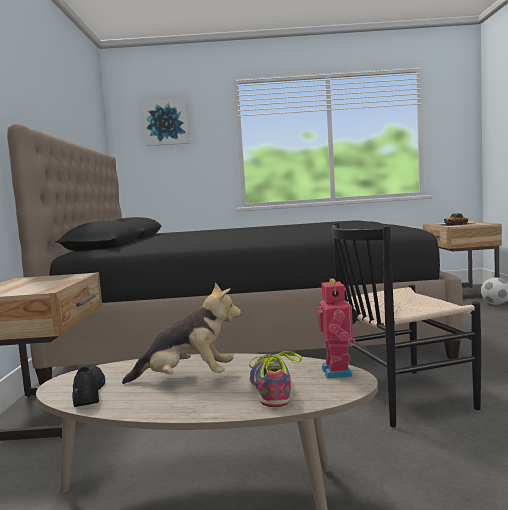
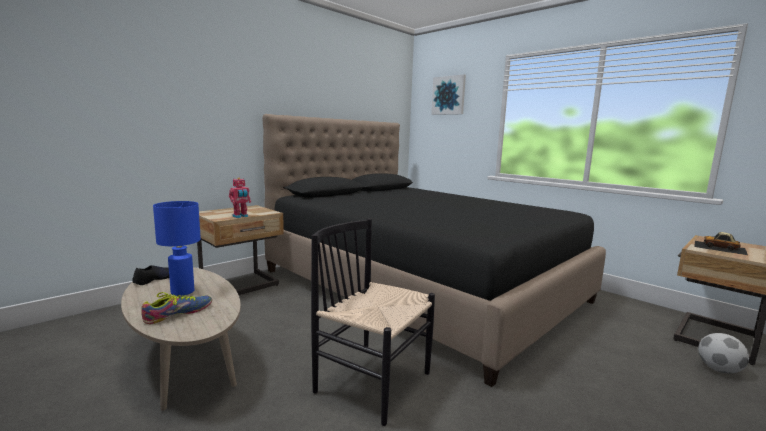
camera: 45 degrees right, 5 degrees up
plush toy [122,283,241,384] -> blue table lamp [153,201,201,296]
toy robot [318,278,357,379] -> toy robot moved to [229,178,251,218]

